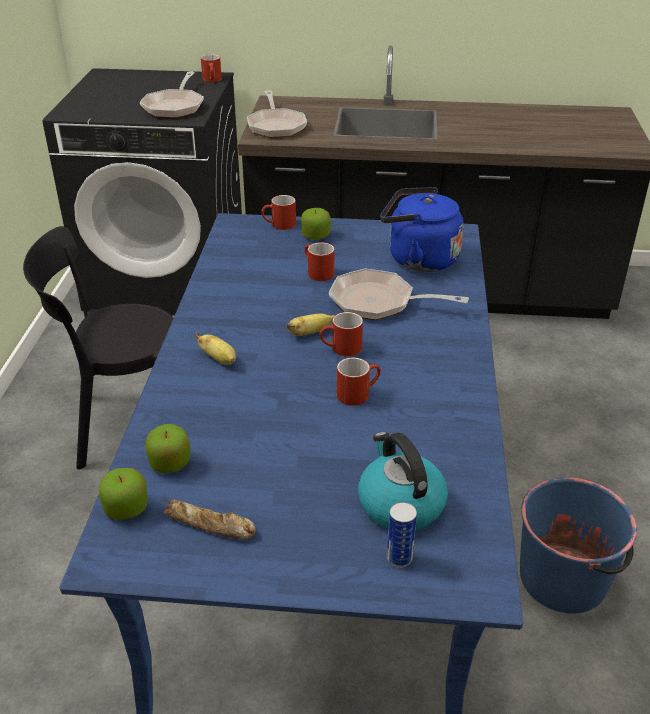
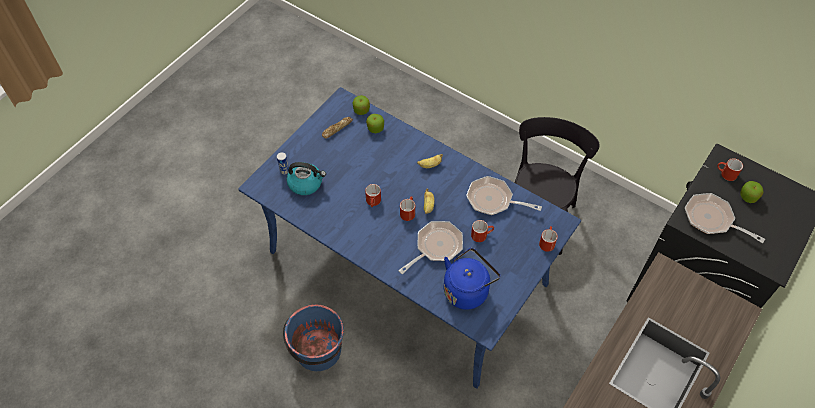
camera: 120 degrees right, 20 degrees up
red mug [201,54,222,82] -> red mug moved to [718,158,743,181]
frying pan [247,91,307,138] -> frying pan moved to [466,176,542,215]
apple [301,208,331,240] -> apple moved to [741,181,763,203]

